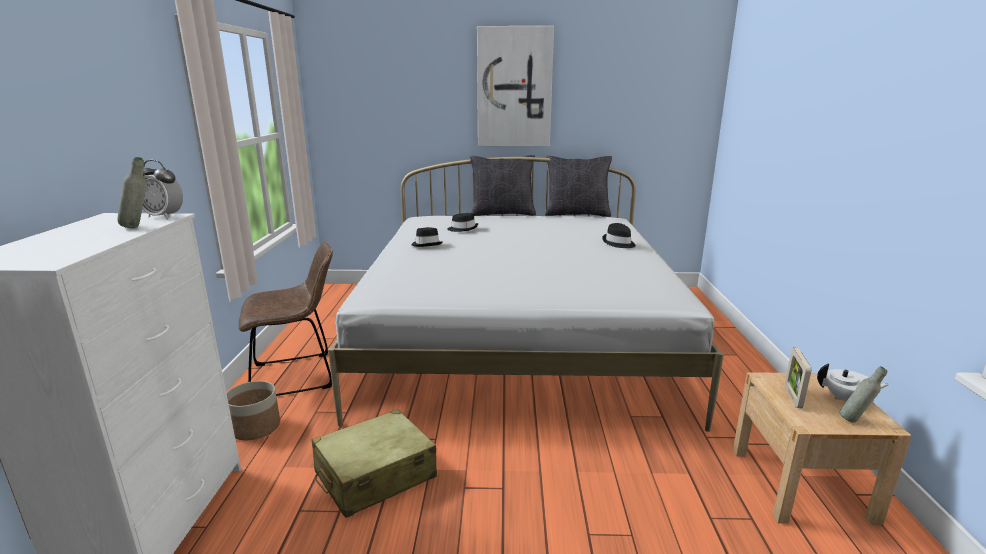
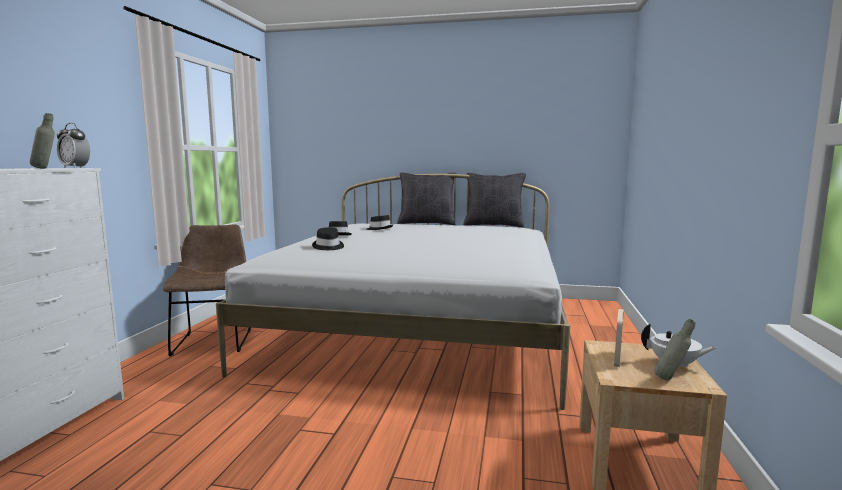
camera: 10 degrees right, 10 degrees down
planter [226,381,280,440] -> none
brown chair [239,242,333,396] -> brown chair turned 90 degrees counterclockwise [163,224,251,356]
beige suitcase [311,409,437,518] -> none
picture [477,26,554,146] -> none
black hat [602,223,636,248] -> black hat moved to [312,227,344,250]

